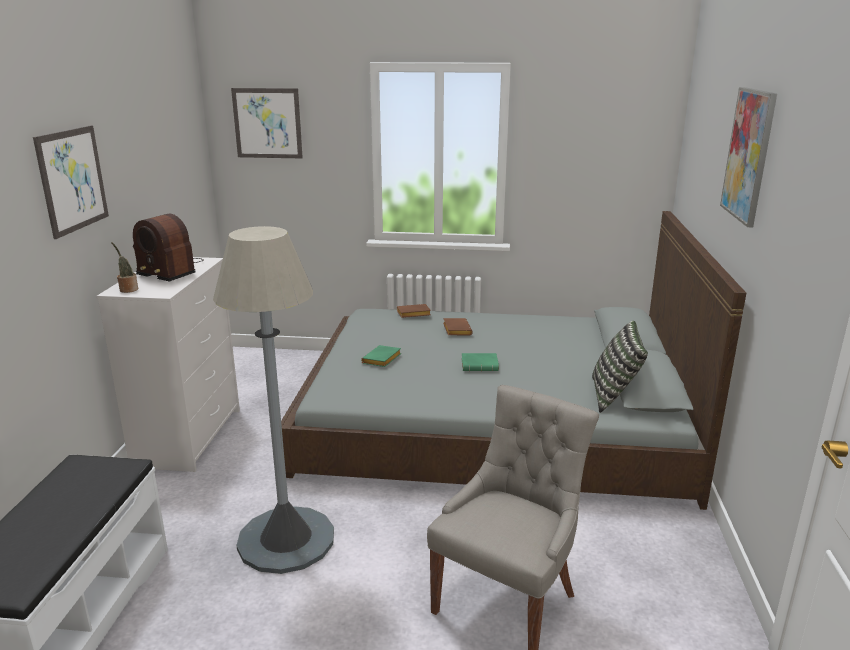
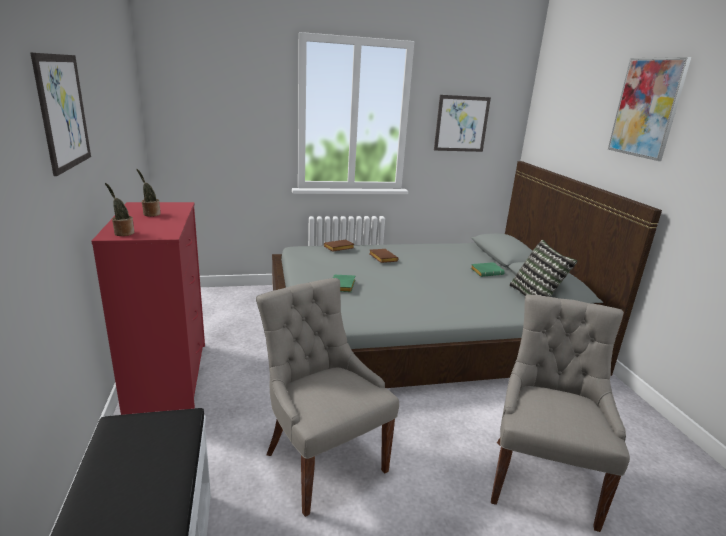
camera: 20 degrees left, 0 degrees up
white dresser [97,257,240,472] -> red dresser [91,202,205,415]
radio [133,214,204,282] -> potted plant [136,169,161,217]
grey floor lamp [213,226,334,574] -> grey chair [256,278,399,517]
picture [231,88,303,158] -> picture moved to [434,95,491,152]
green book [461,353,499,371] -> green book moved to [470,262,505,277]

